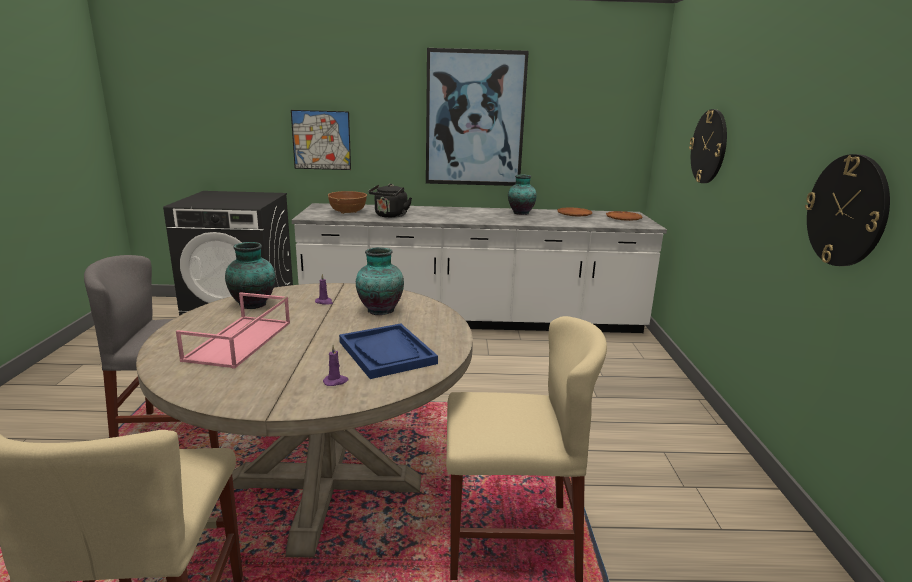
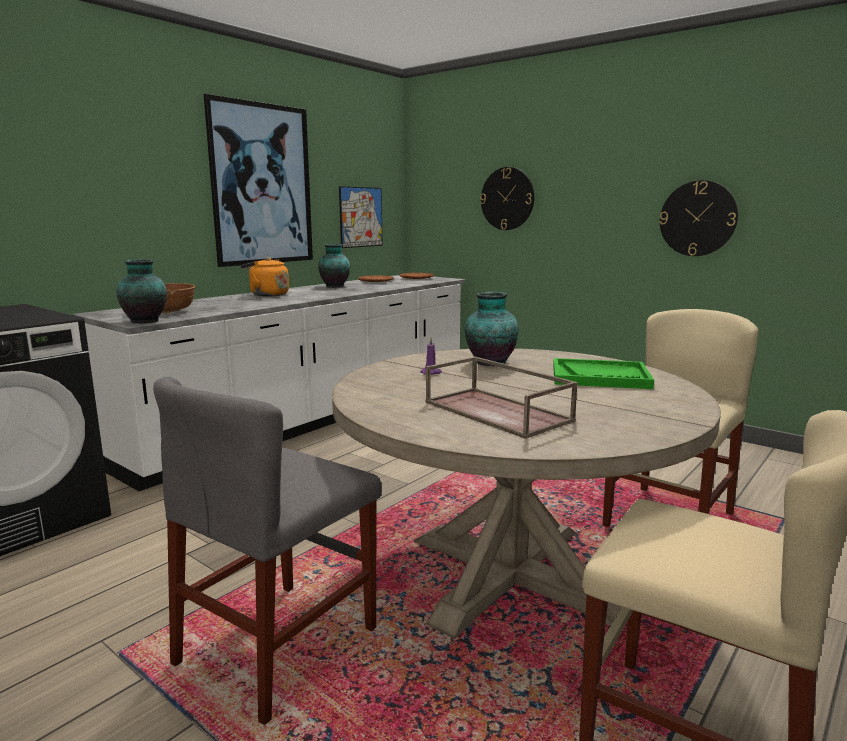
camera: 50 degrees left, 5 degrees down
pink tray [176,292,290,369] -> brown tray [425,356,578,439]
vase [225,242,275,309] -> vase moved to [116,259,167,324]
picture [291,110,351,170] -> picture moved to [339,186,383,248]
purple candle [323,345,348,386] -> none
blue tray [339,324,438,379] -> green tray [553,358,654,389]
black kettle [369,184,412,218] -> none
none -> orange kettle [240,257,289,296]

